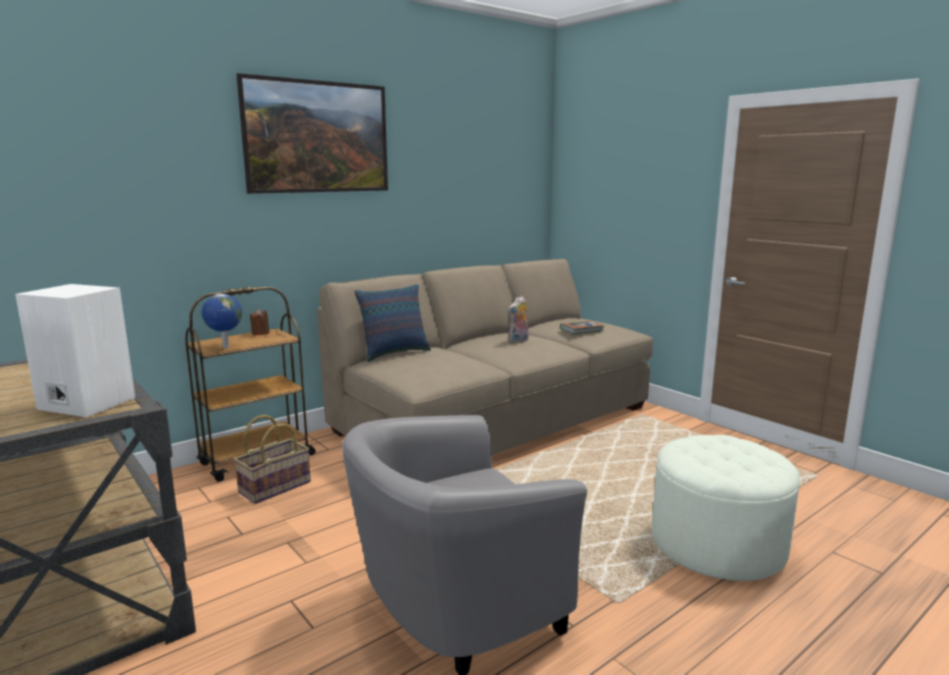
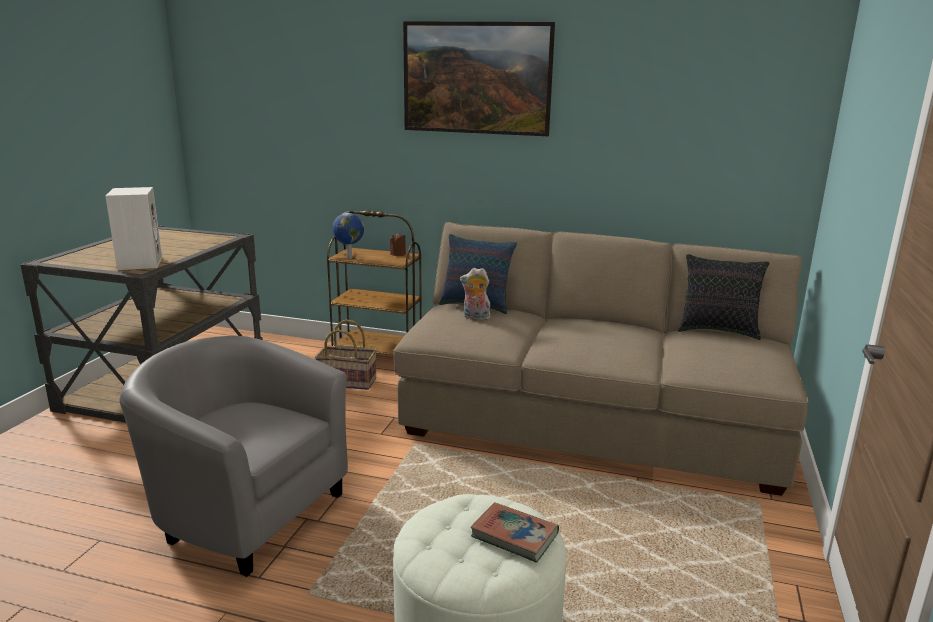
camera: 55 degrees right, 5 degrees up
plush toy [508,296,529,343] -> plush toy moved to [460,268,490,321]
book [560,321,604,334] -> book moved to [471,502,559,563]
none -> black pillow [678,254,769,340]

